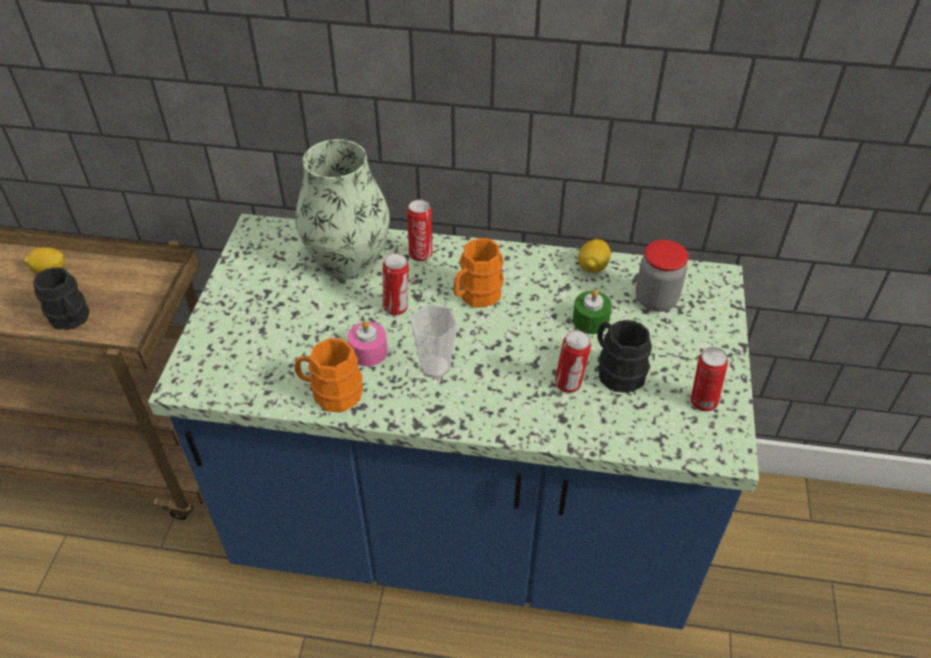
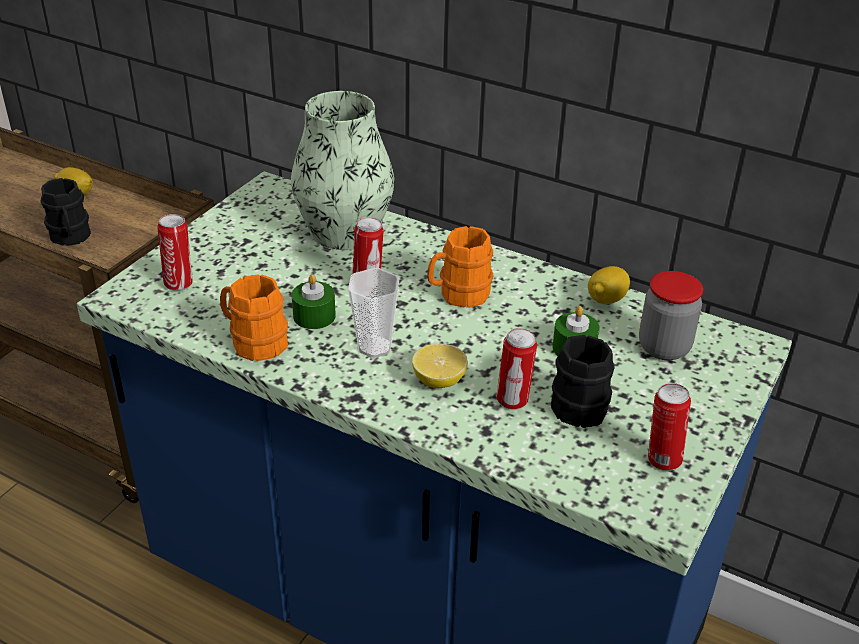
camera: 20 degrees right, 10 degrees down
pink candle [348,321,388,366] -> green candle [292,274,336,329]
can [407,200,433,262] -> can moved to [157,214,192,291]
none -> lemon [412,343,468,388]

